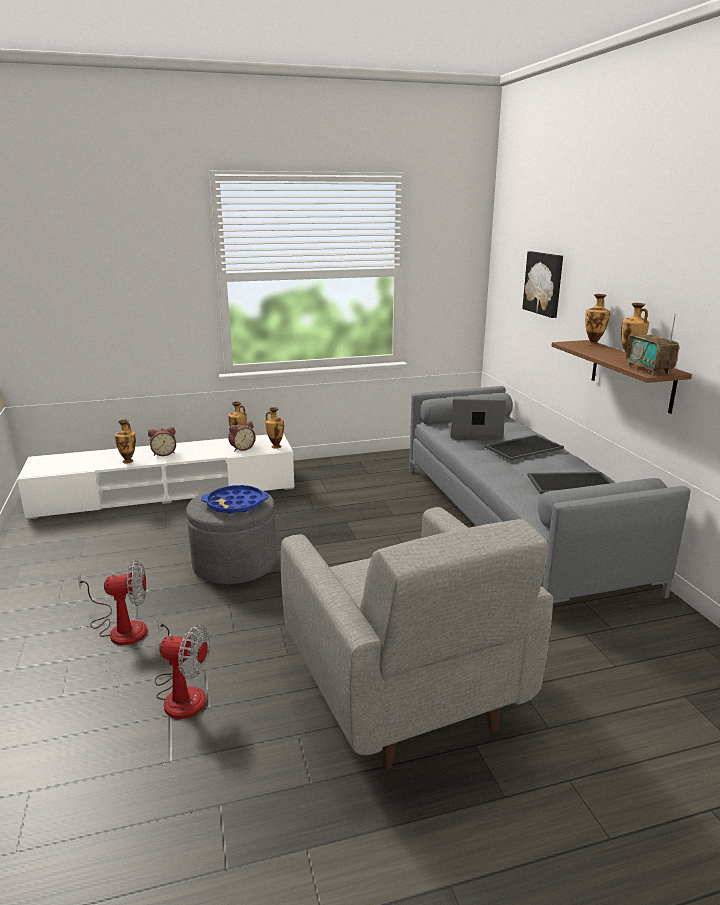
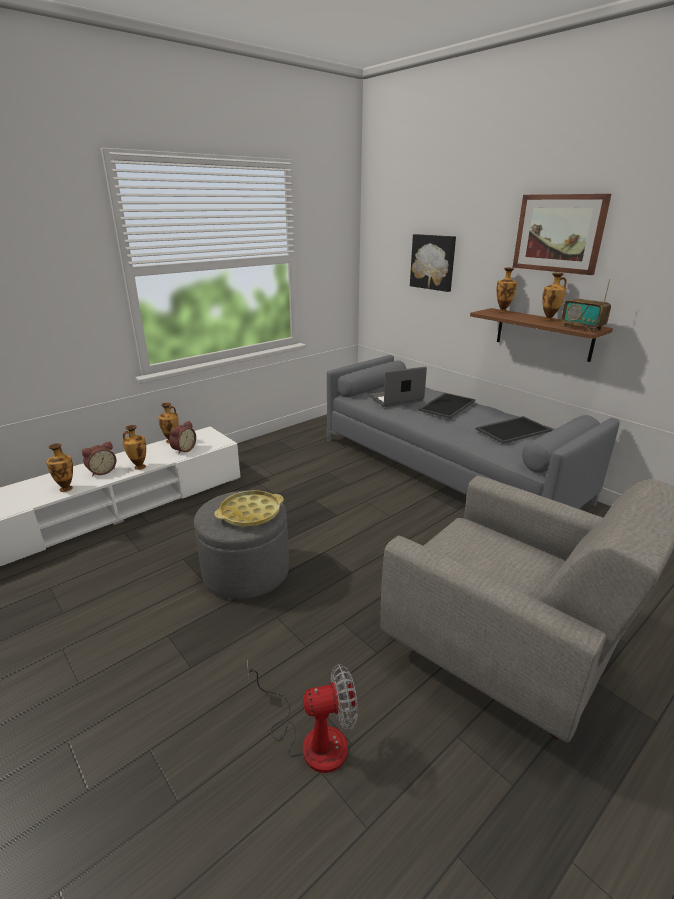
camera: 25 degrees left, 5 degrees up
fan [78,560,147,645] -> none
blue tray [201,485,269,514] -> yellow tray [214,490,284,527]
vase [265,407,284,449] -> vase moved to [123,425,146,470]
none -> picture [512,194,611,275]

